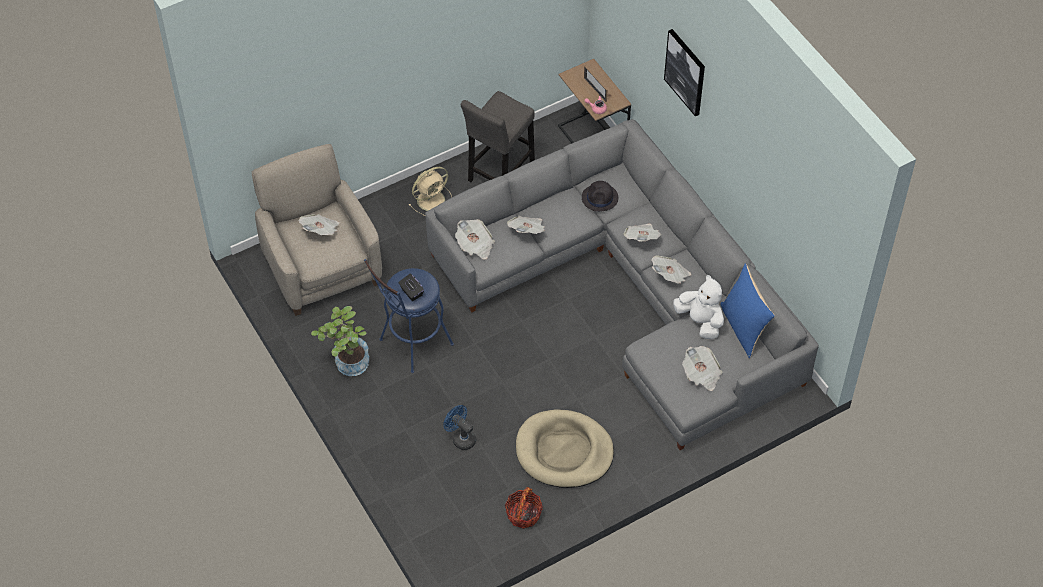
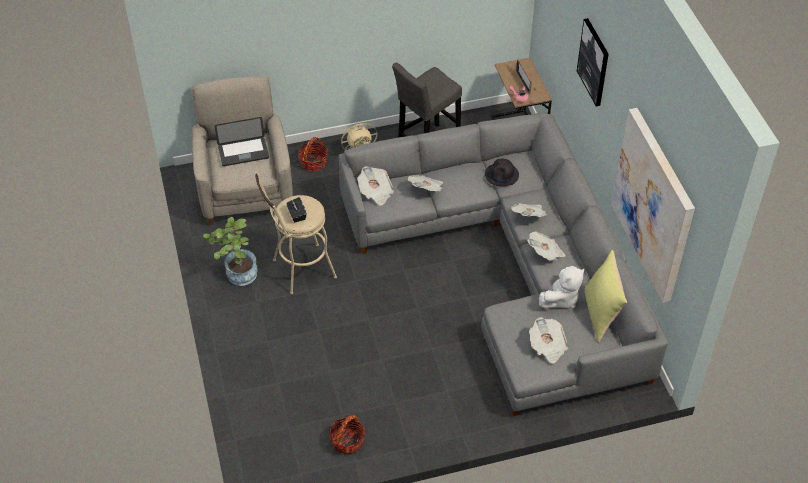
camera: 15 degrees right, 5 degrees down
newspaper [299,214,340,235] -> laptop [215,117,269,166]
blue stool [364,259,454,373] -> beige stool [255,172,337,294]
blue fan [443,405,476,450] -> none
beige dog bed [516,409,614,488] -> none
white plush toy [673,275,724,339] -> white plush toy turned 75 degrees clockwise [539,266,585,309]
blue pillow [720,263,775,358] -> yellow pillow [585,250,627,342]
none -> basket [298,137,328,171]
none -> picture [611,108,695,303]

